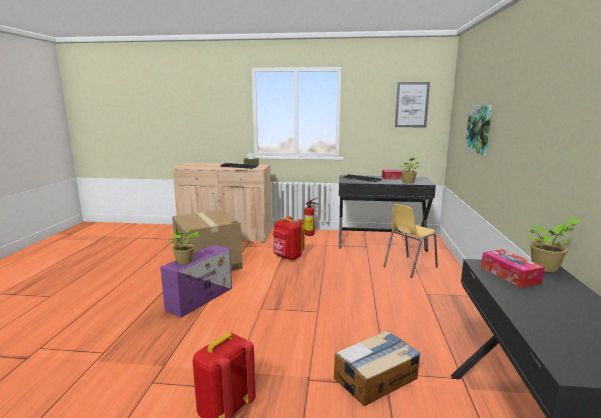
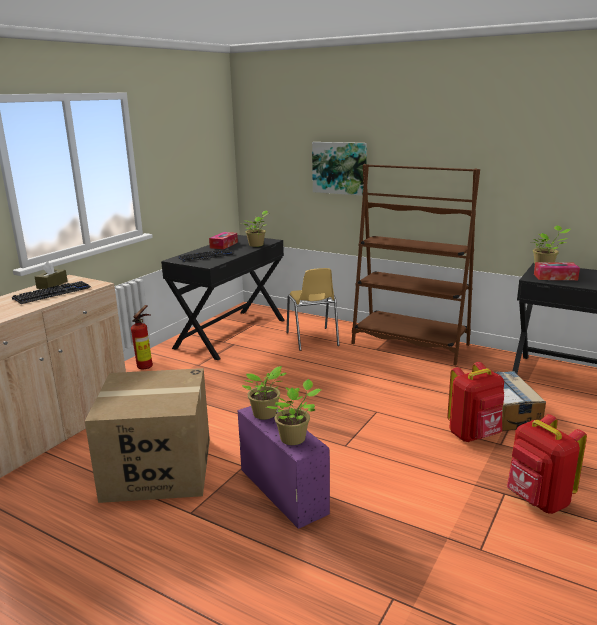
camera: 65 degrees left, 5 degrees up
red backpack [273,216,305,260] -> red backpack moved to [447,362,504,442]
picture [395,82,430,127] -> none
none -> potted plant [242,366,286,419]
none -> brown bookcase [351,164,480,365]

